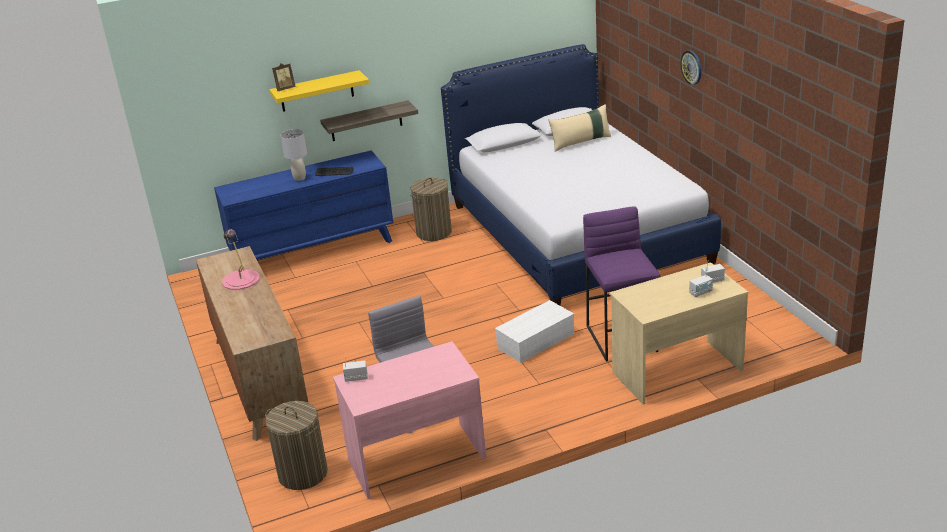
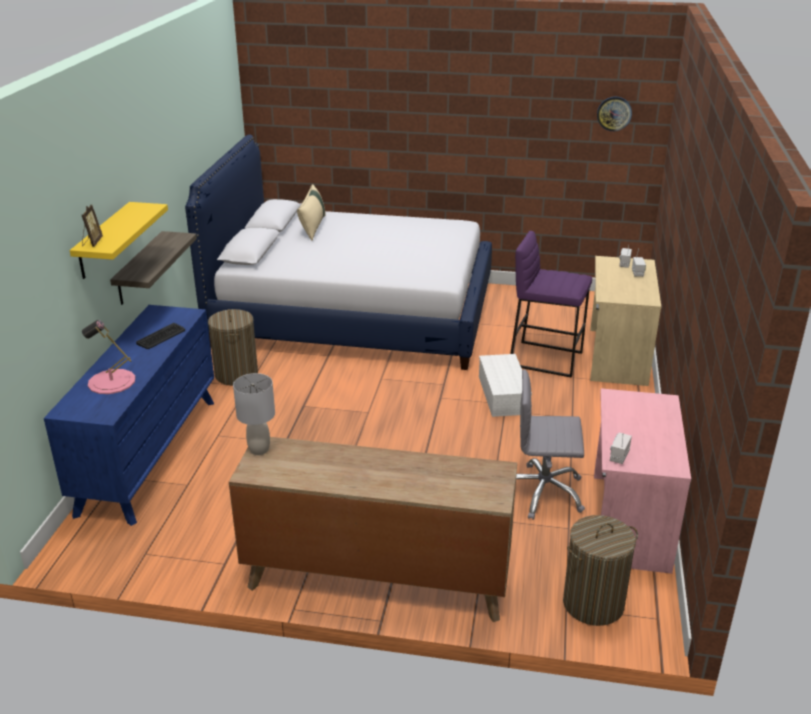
camera: 60 degrees left, 0 degrees up
pink table lamp [222,229,260,290] -> pink table lamp moved to [82,320,135,394]
grey table lamp [280,129,307,181] -> grey table lamp moved to [233,373,275,455]
wall clock [680,50,702,85] -> wall clock moved to [597,97,632,131]

